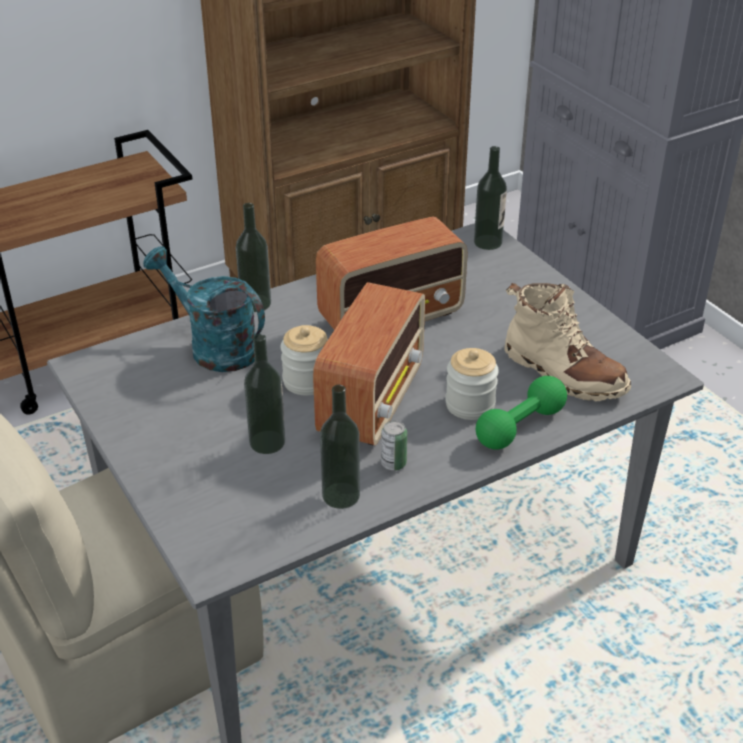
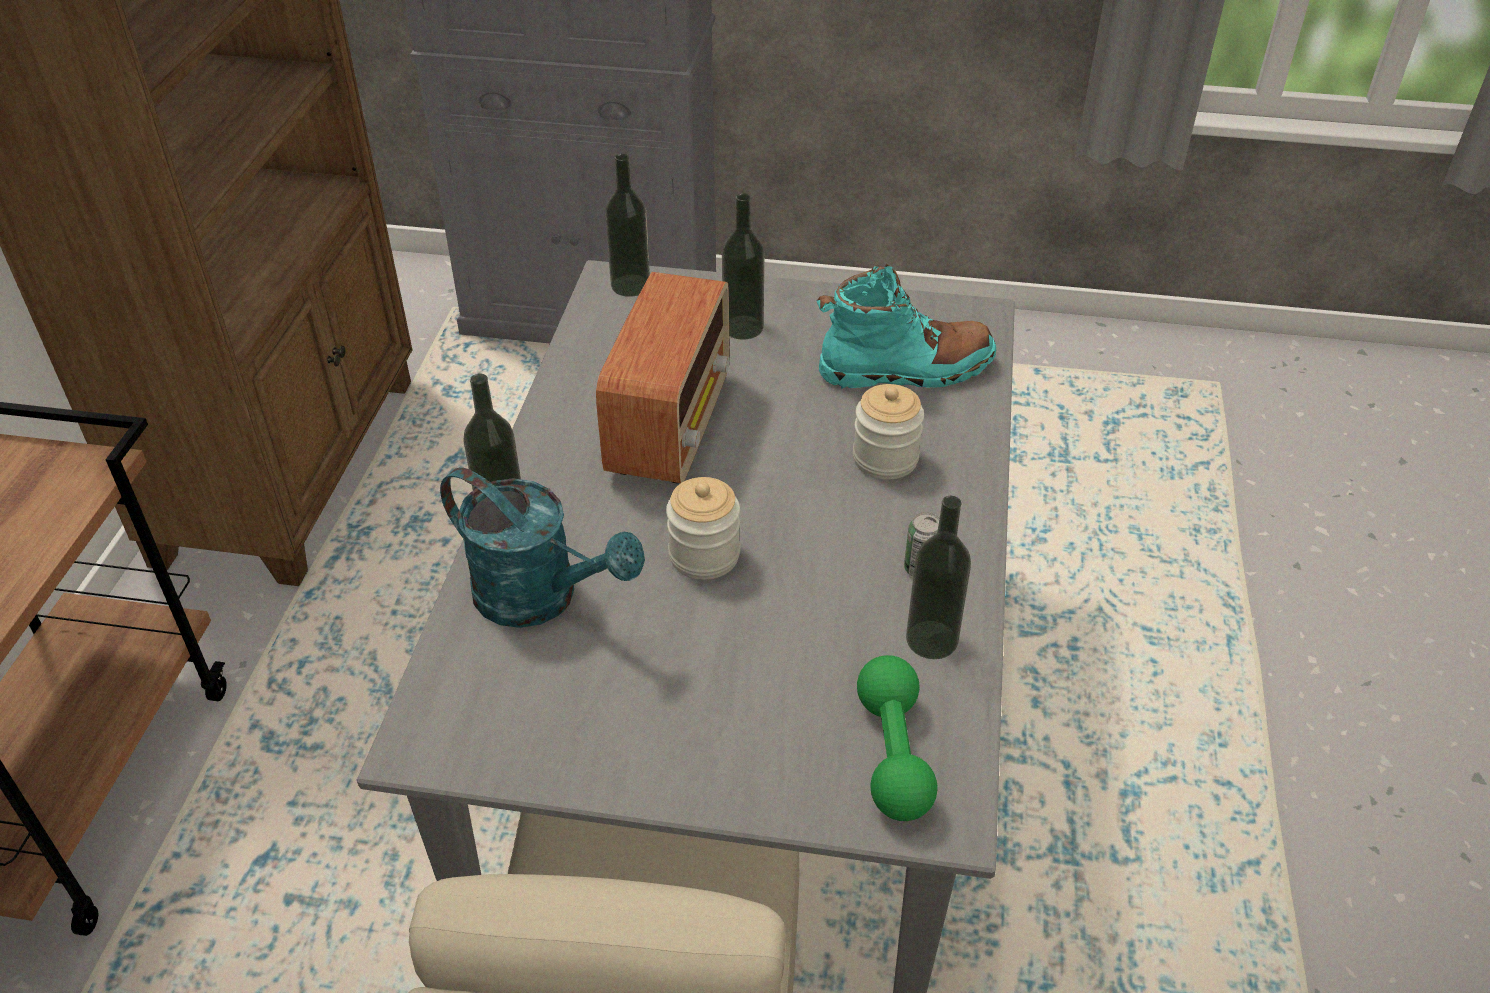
camera: 50 degrees left, 5 degrees up
turquoise watering can [143,246,265,372] -> turquoise watering can turned 135 degrees counterclockwise [440,468,645,628]
bottle [244,334,285,454] -> bottle moved to [722,193,764,340]
radio [313,282,425,445] -> none
green dumbbell [476,376,567,450] -> green dumbbell moved to [857,655,938,821]
beige boot [504,283,631,401] -> turquoise boot [817,264,996,389]

